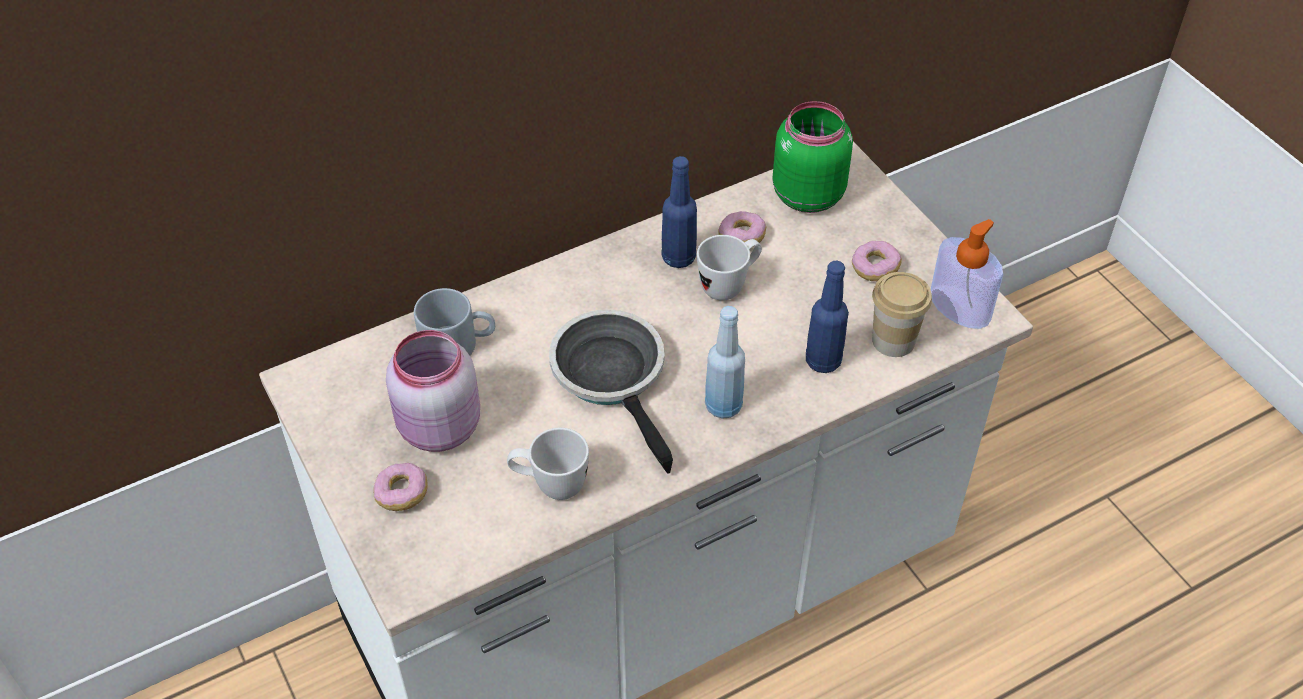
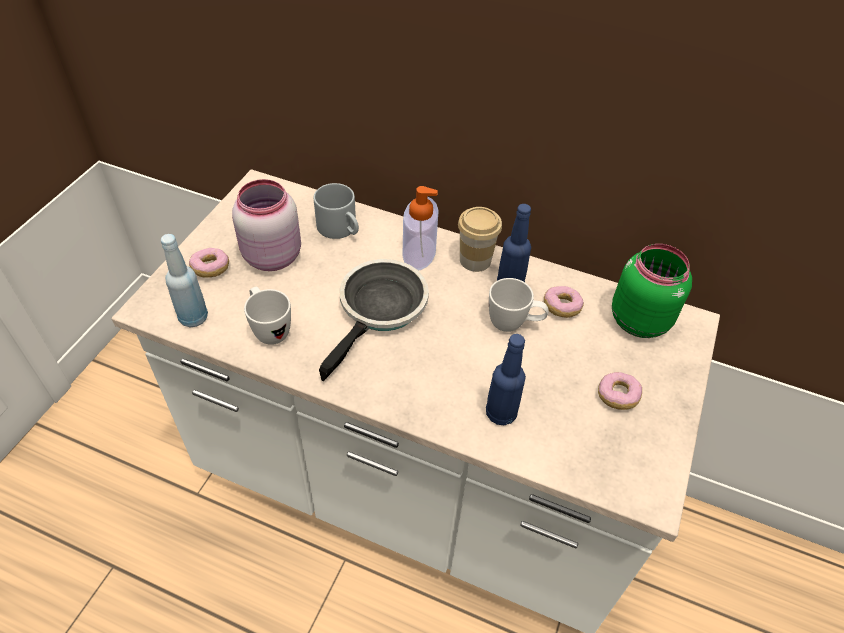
camera: 50 degrees right, 0 degrees up
blue bottle [705,306,745,419] -> blue bottle moved to [161,234,208,327]
cup [872,272,932,357] -> cup moved to [458,207,502,272]
soap dispenser [931,219,1003,329] -> soap dispenser moved to [403,186,439,270]

